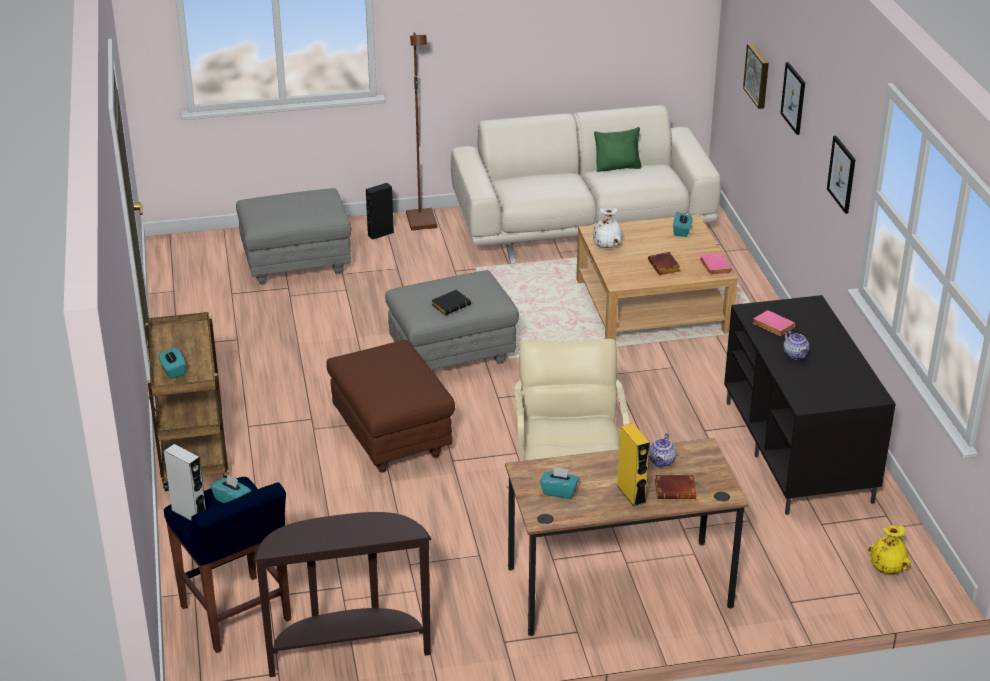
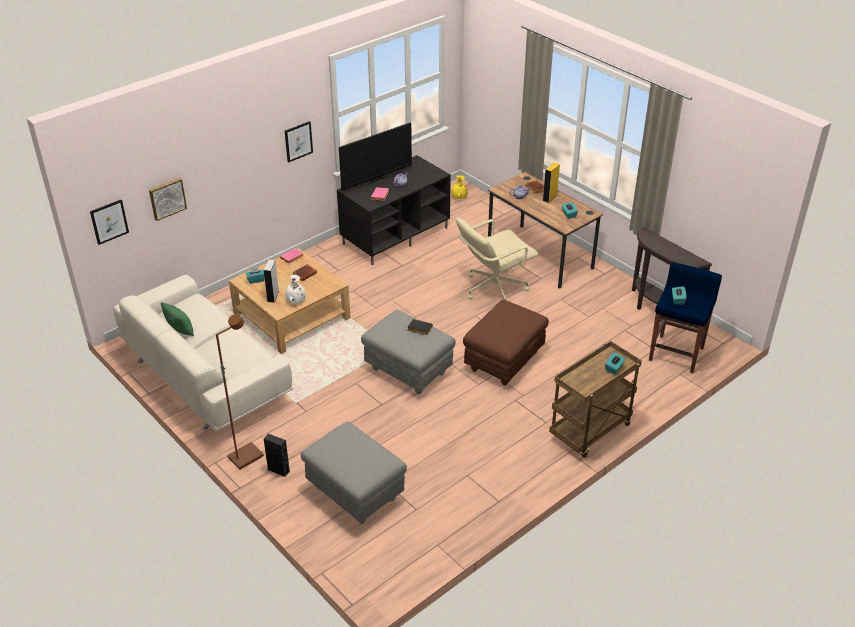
camera: 120 degrees left, 5 degrees up
grey speaker [164,444,206,521] -> grey speaker moved to [264,260,279,303]
picture [780,62,805,135] -> picture moved to [90,200,129,245]
none -> television [339,123,412,191]

